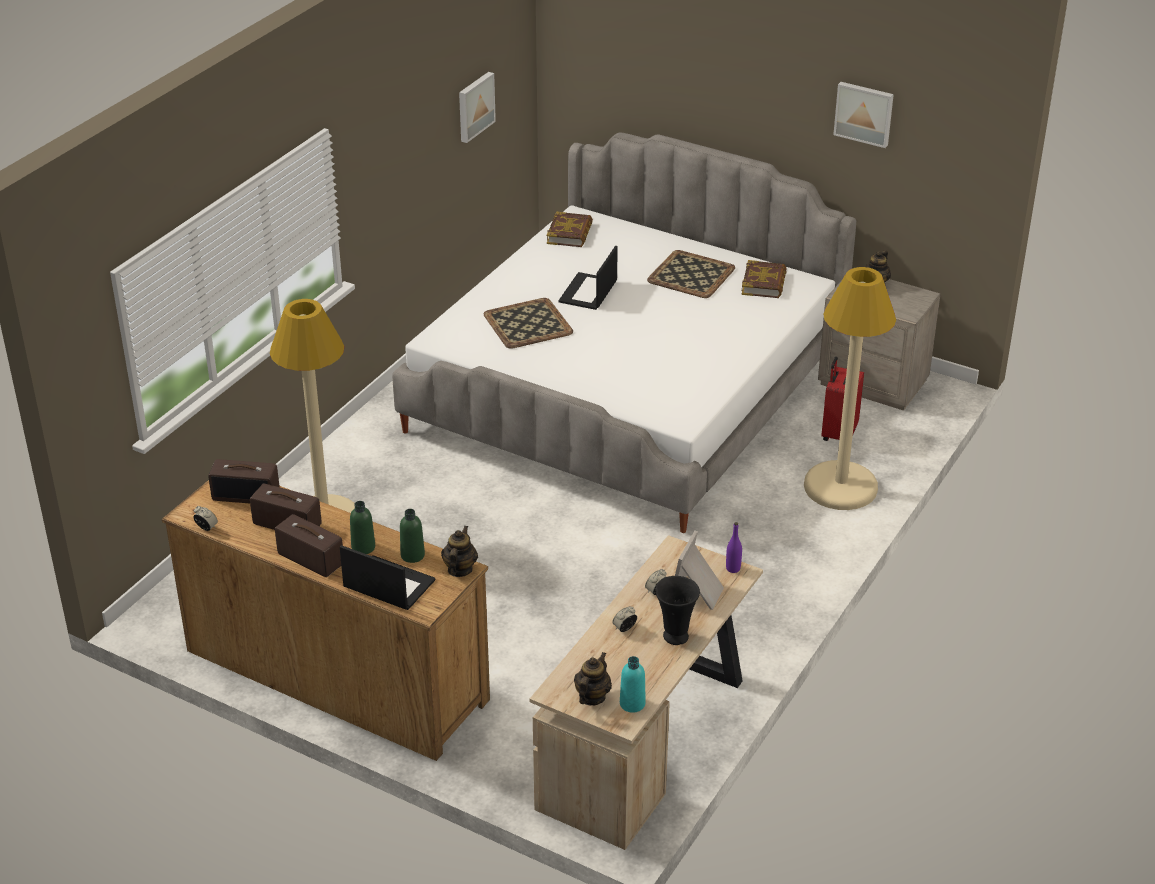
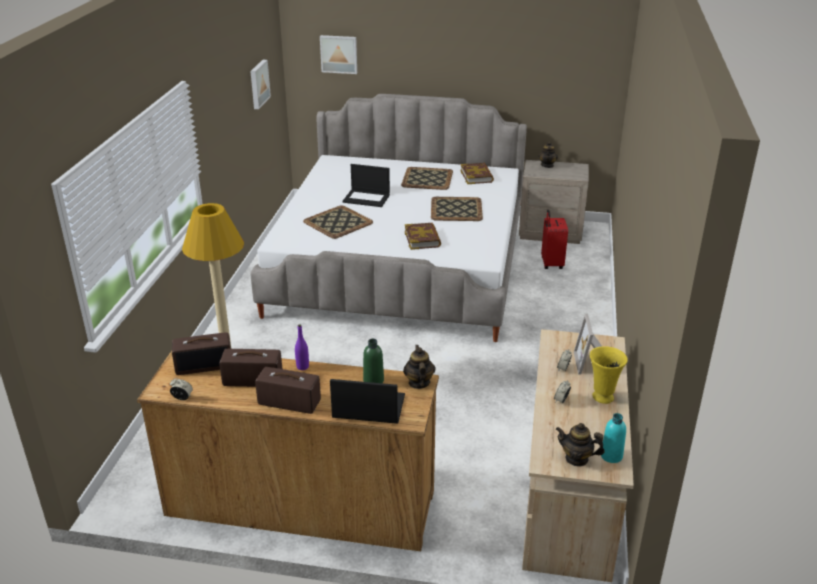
camera: 20 degrees left, 5 degrees down
green bottle [350,501,375,554] -> none
book [547,212,593,247] -> book moved to [405,223,441,250]
laptop [559,246,618,310] -> laptop turned 75 degrees counterclockwise [342,164,390,207]
teapot [574,652,612,705] -> teapot turned 75 degrees counterclockwise [556,423,605,467]
black vase [656,576,700,645] -> yellow vase [590,346,628,404]
purple bottle [726,522,742,573] -> purple bottle moved to [295,324,309,370]
beige floor lamp [804,267,896,510] -> none
picture [833,82,894,148] -> picture moved to [320,35,357,74]
none -> tray [431,197,483,221]

